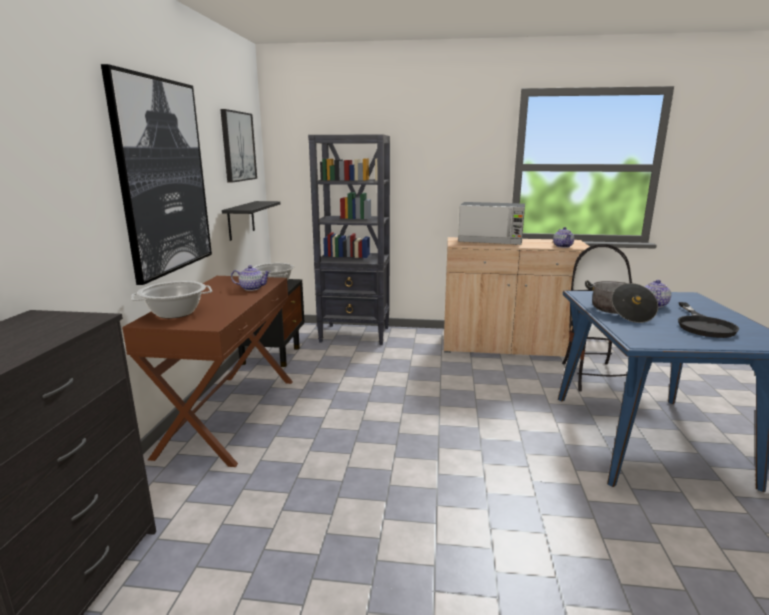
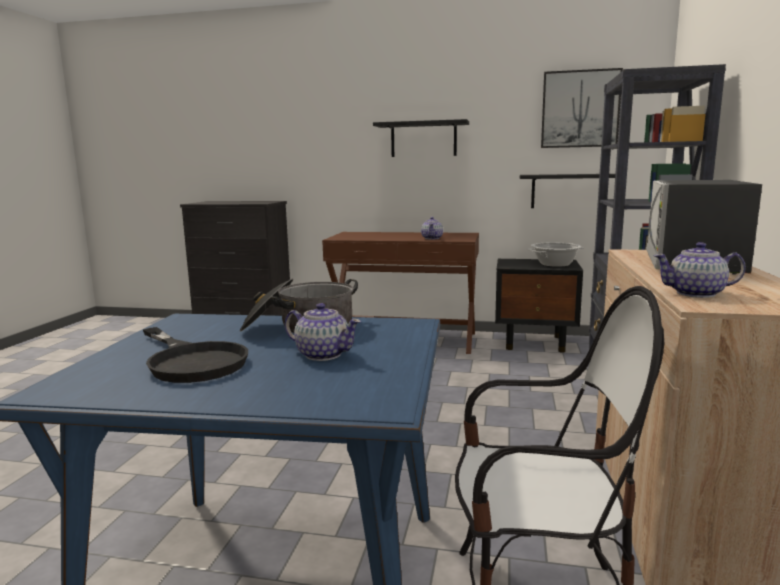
camera: 95 degrees right, 5 degrees down
picture [101,64,212,285] -> black shelf [373,119,469,157]
cooking pot [131,281,212,319] -> none
black frying pan [678,302,740,338] -> black frying pan turned 150 degrees counterclockwise [143,327,248,383]

